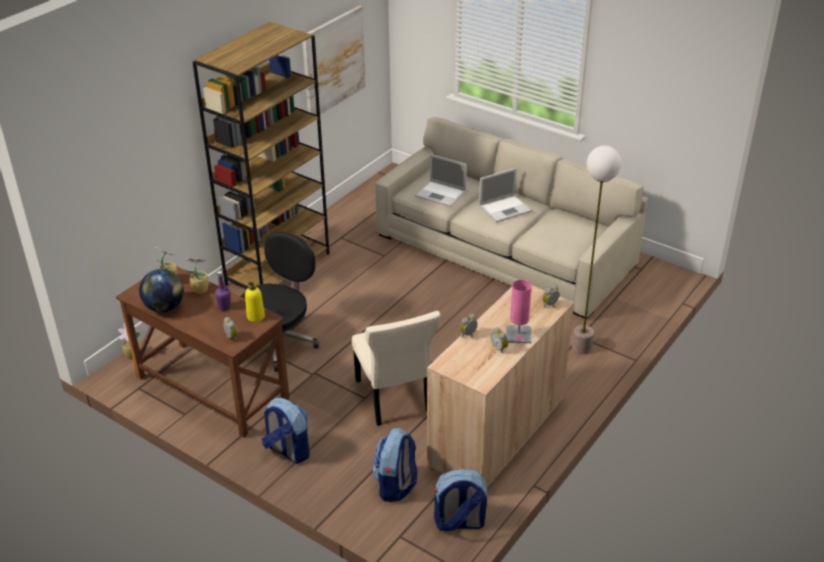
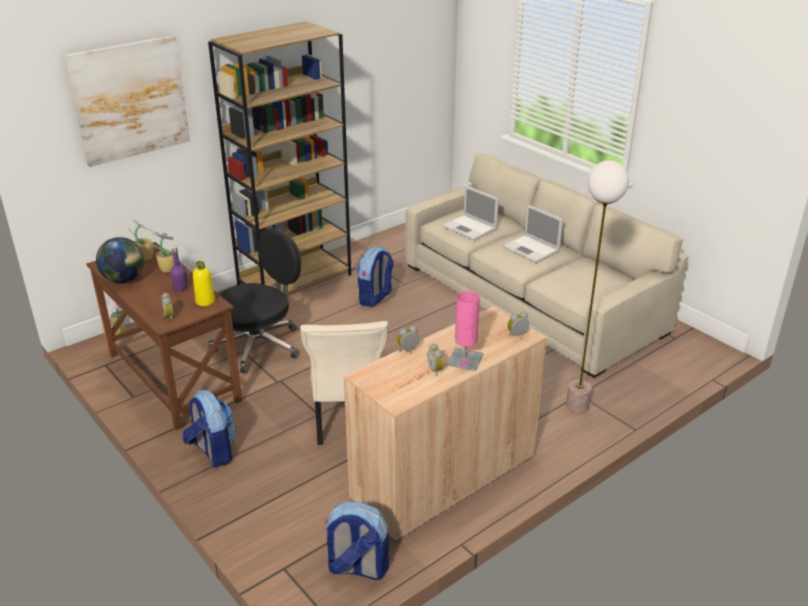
camera: 15 degrees right, 5 degrees down
picture [303,5,366,115] -> picture moved to [65,35,190,167]
backpack [372,428,417,502] -> backpack moved to [356,247,394,307]
laptop [479,168,532,222] -> laptop turned 60 degrees clockwise [502,205,563,263]

